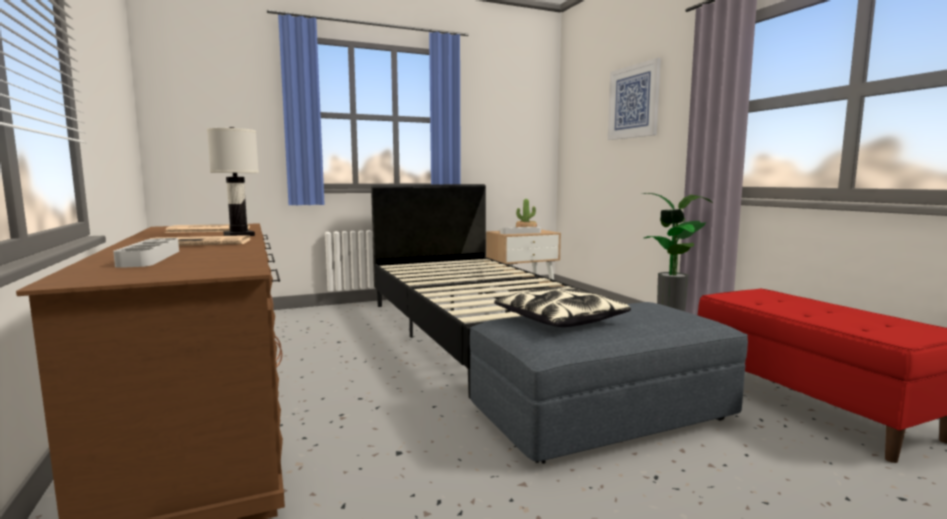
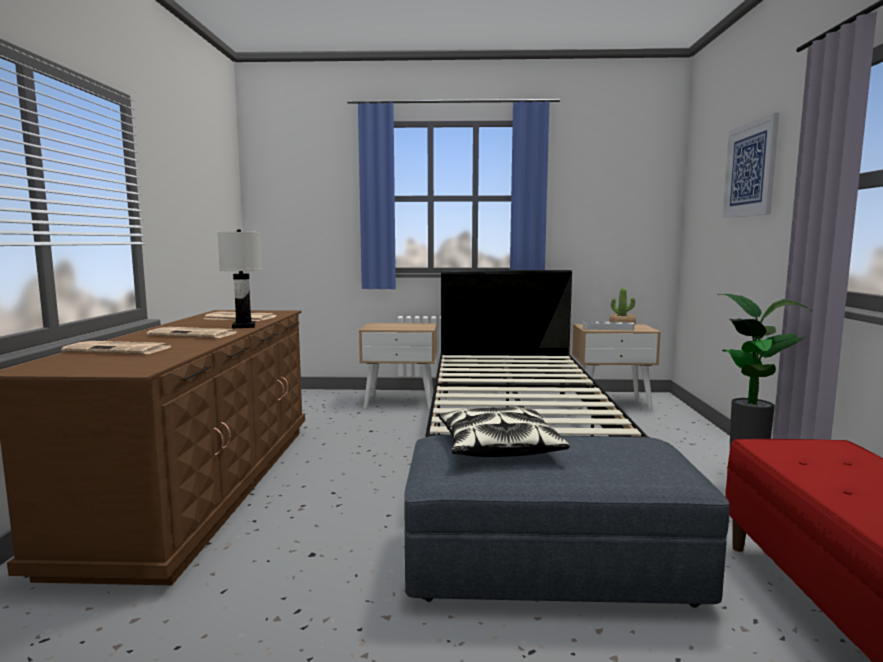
camera: 25 degrees right, 0 degrees up
grey tray [113,238,179,268] -> newspaper [61,341,171,354]
none -> beige nightstand [359,323,437,409]

